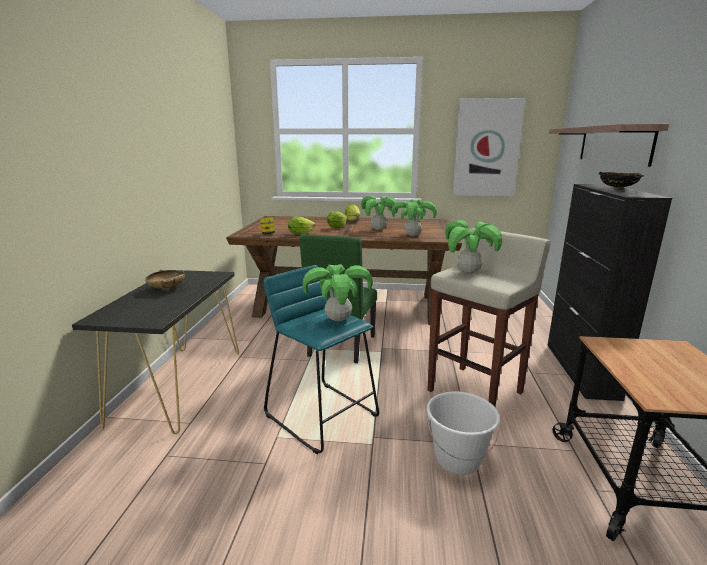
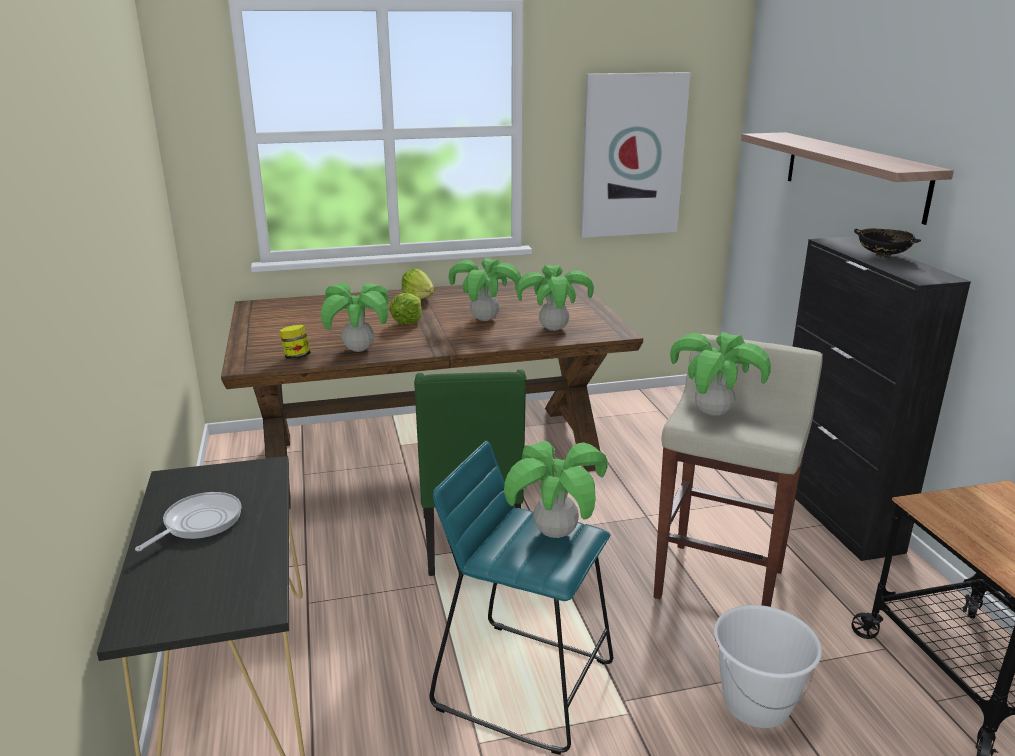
camera: 20 degrees left, 5 degrees up
beige bowl [145,269,185,290] -> frying pan [135,492,242,551]
lettuce [288,217,315,235] -> potted plant [321,283,389,352]

